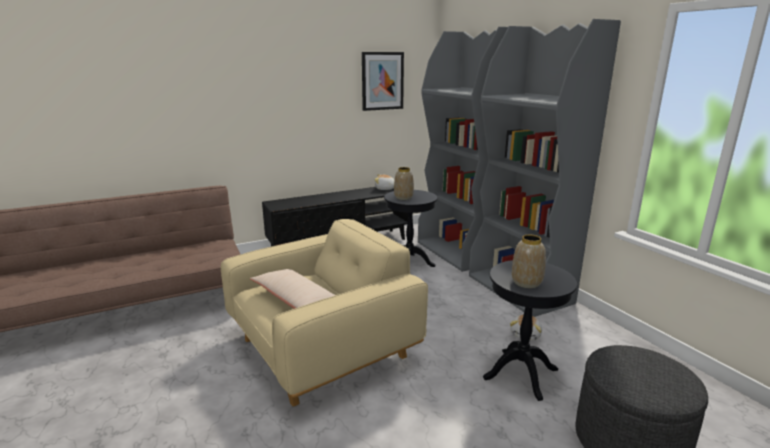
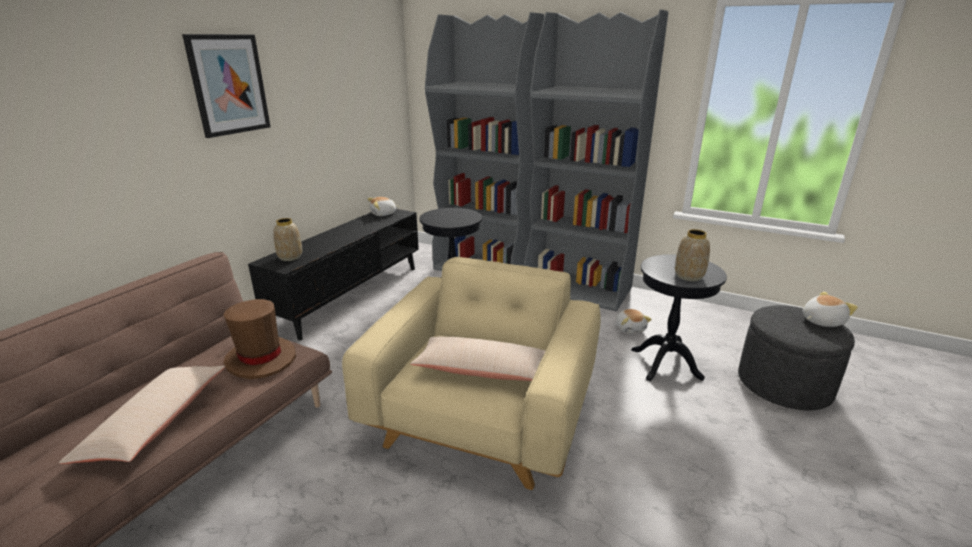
camera: 35 degrees left, 5 degrees up
picture [362,52,404,111] -> picture moved to [182,34,270,138]
vase [394,167,414,200] -> vase moved to [273,218,302,261]
none -> beige pillow [59,366,226,464]
none -> brown hat [224,299,296,379]
none -> plush toy [802,292,858,327]

